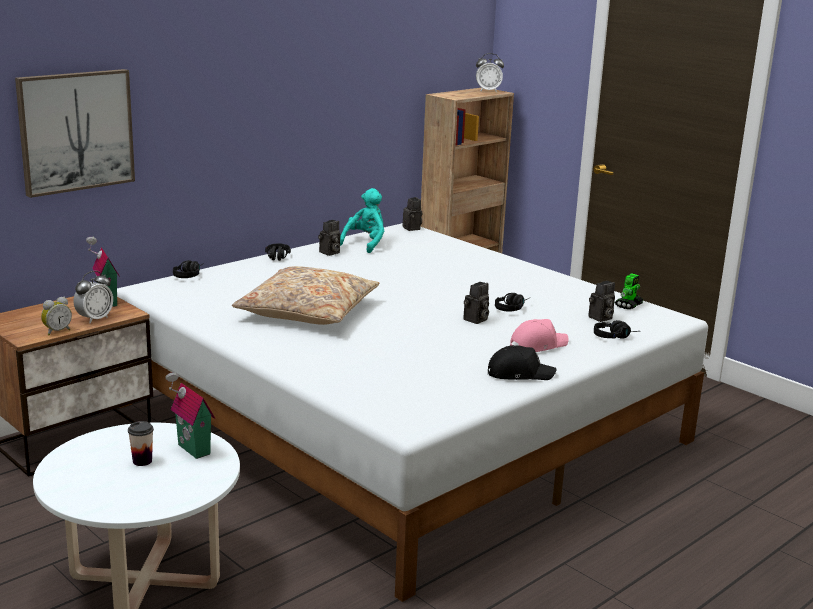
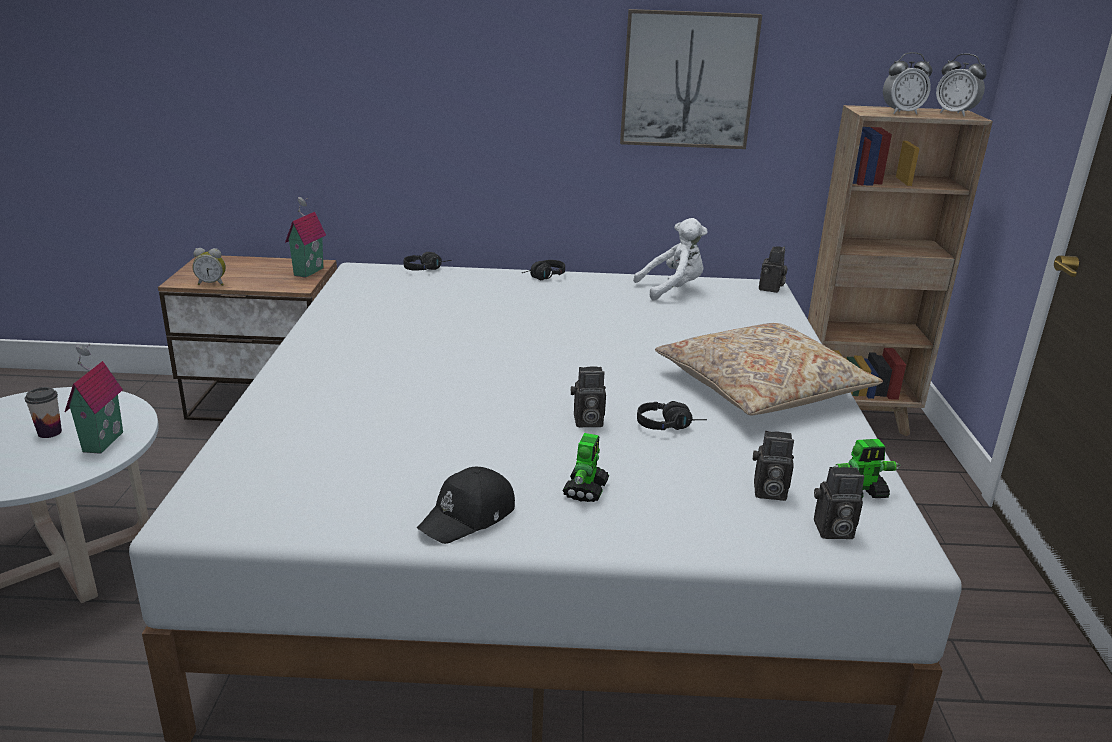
camera: 45 degrees right, 5 degrees up
picture [15,69,135,198] -> picture moved to [620,9,762,149]
alarm clock [74,271,113,323] -> alarm clock moved to [883,52,932,114]
beige pillow [232,266,379,325] -> beige pillow moved to [655,323,883,416]
camera [318,220,340,256] -> camera moved to [814,467,864,539]
turquoise plush toy [340,188,384,253] -> white plush toy [633,218,708,301]
black cap [488,345,557,380] -> black cap turned 90 degrees clockwise [417,467,515,544]
pink cap [510,319,569,352] -> toy robot [562,433,610,502]
black headphones [594,320,639,339] -> none

